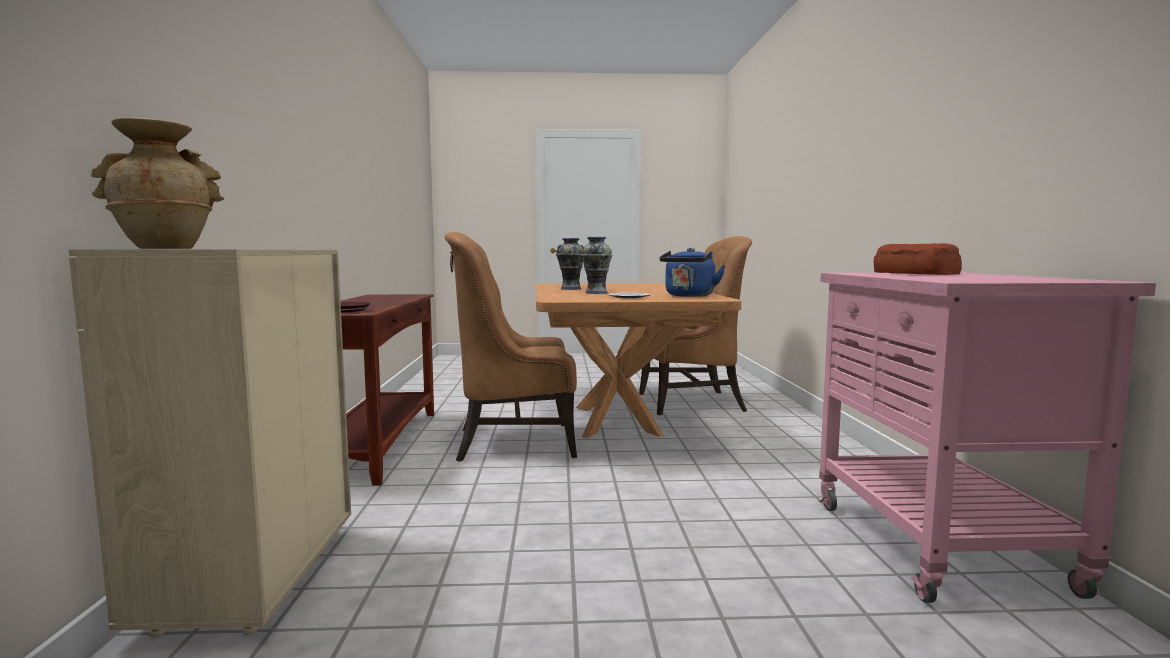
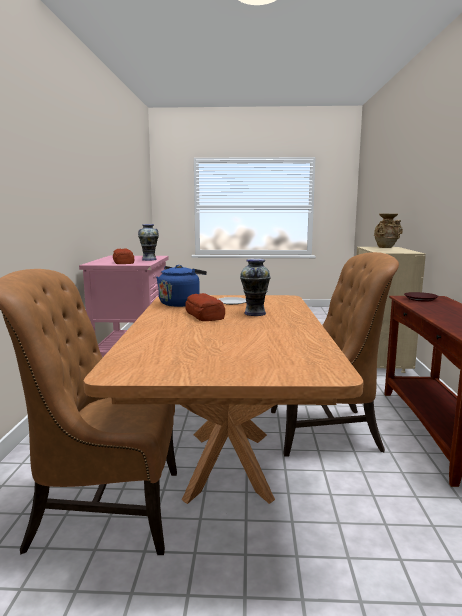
camera: 175 degrees left, 5 degrees up
vase [556,238,584,290] -> vase moved to [138,224,159,261]
none -> bread [185,293,225,321]

